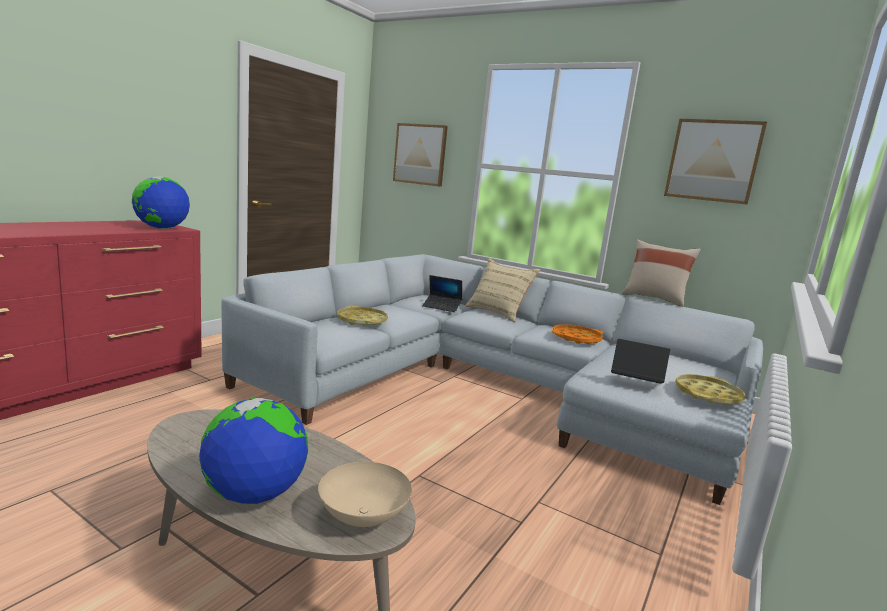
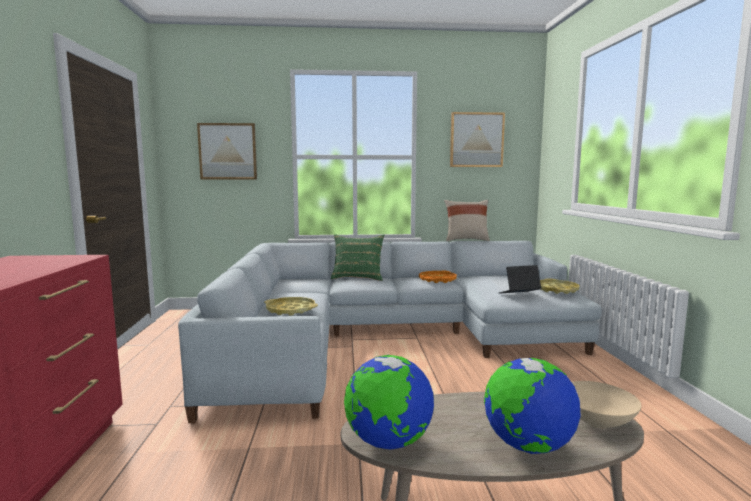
camera: 35 degrees left, 5 degrees down
globe [132,176,190,229] -> globe moved to [344,355,434,450]
laptop [422,275,462,312] -> none
beige pillow [465,258,540,322] -> green pillow [331,234,384,281]

